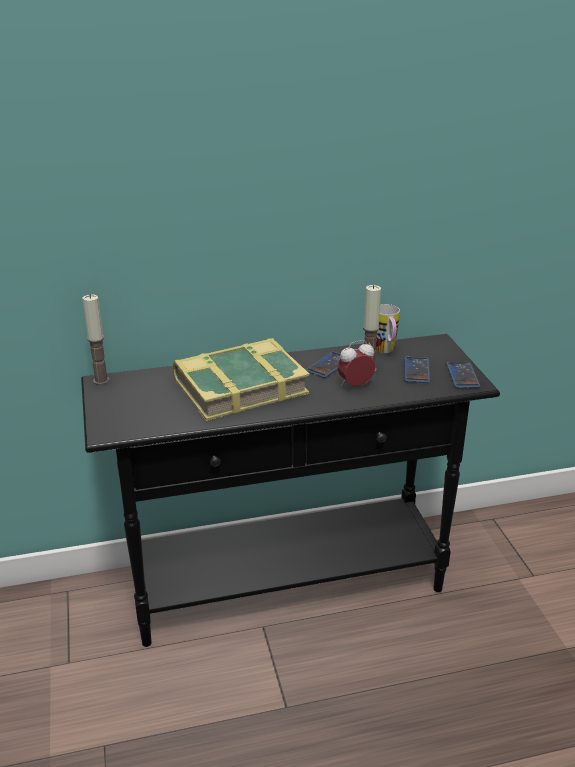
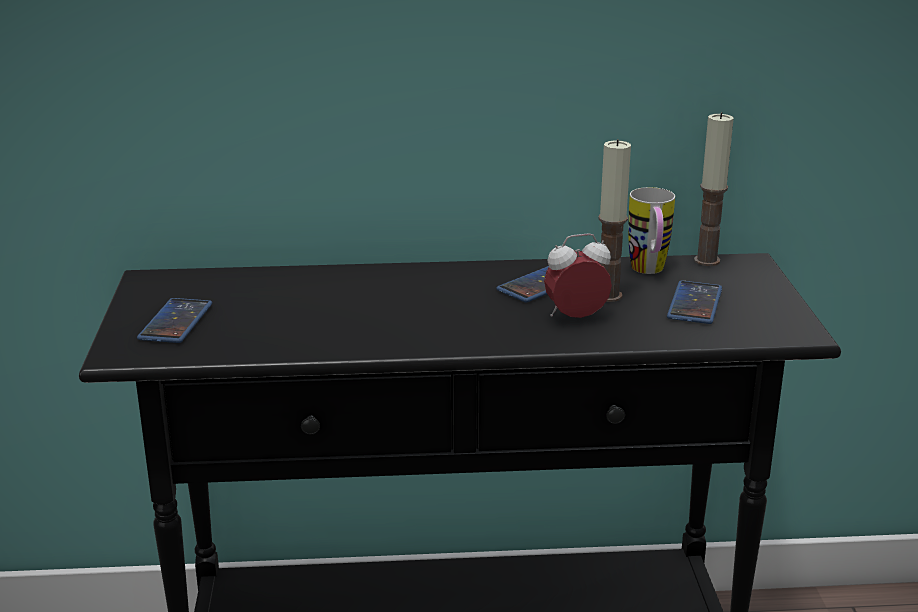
camera: 10 degrees right, 5 degrees down
candle [82,294,109,385] -> candle moved to [694,112,734,266]
book [173,338,309,421] -> none
phone [446,362,481,388] -> phone moved to [137,298,212,343]

